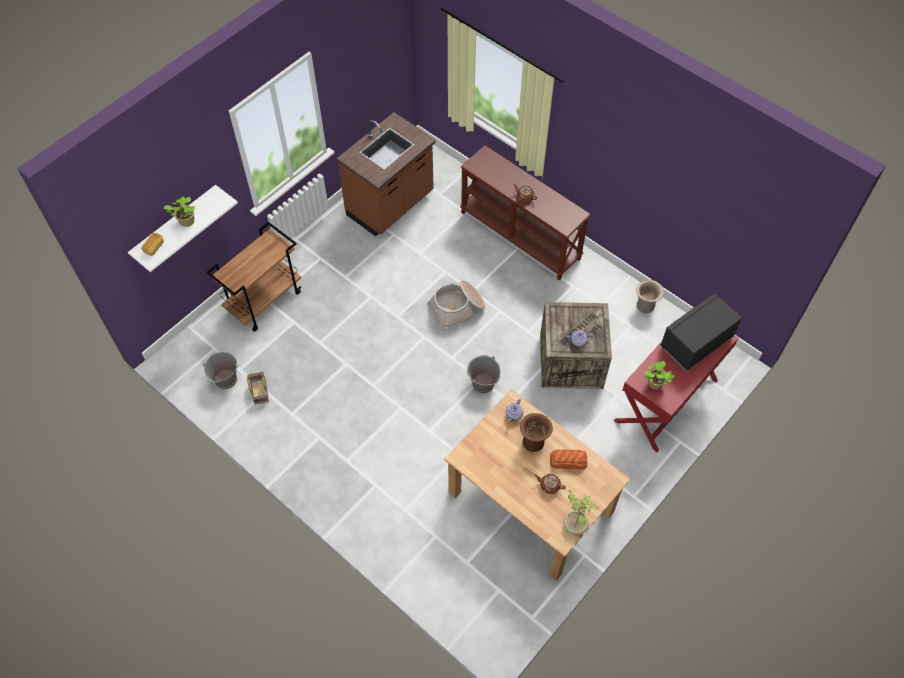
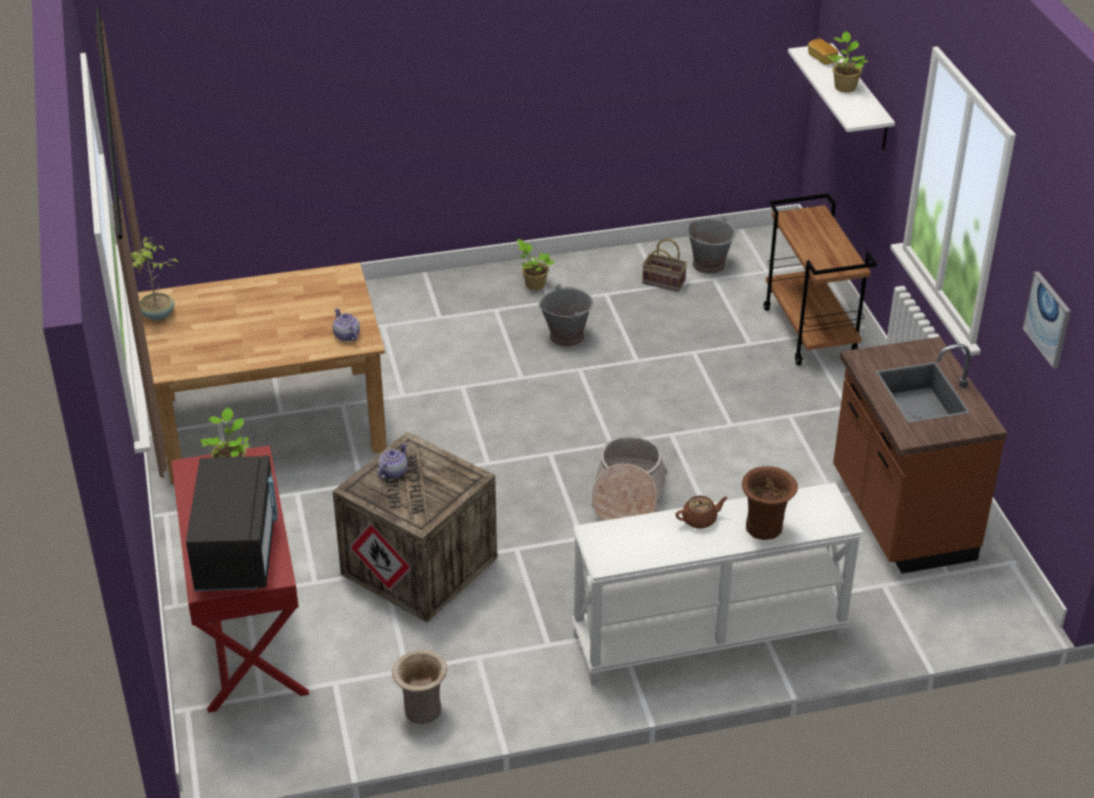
camera: 125 degrees right, 20 degrees down
brown console table [460,145,590,281] -> white console table [572,483,863,685]
grey bucket [467,355,500,393] -> grey bucket moved to [538,284,594,347]
brown vase [520,413,553,452] -> brown vase moved to [742,466,798,540]
brown teapot [534,474,566,494] -> none
bread [550,450,587,469] -> none
none -> potted plant [517,239,555,290]
none -> picture [1023,271,1071,369]

